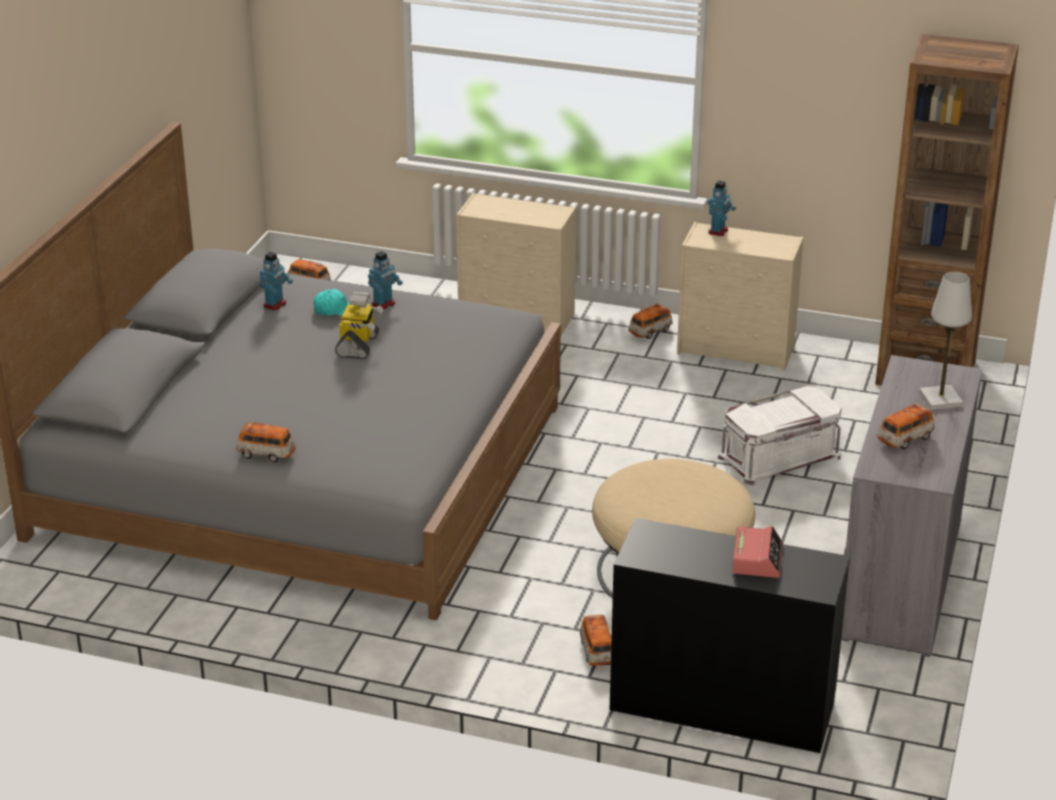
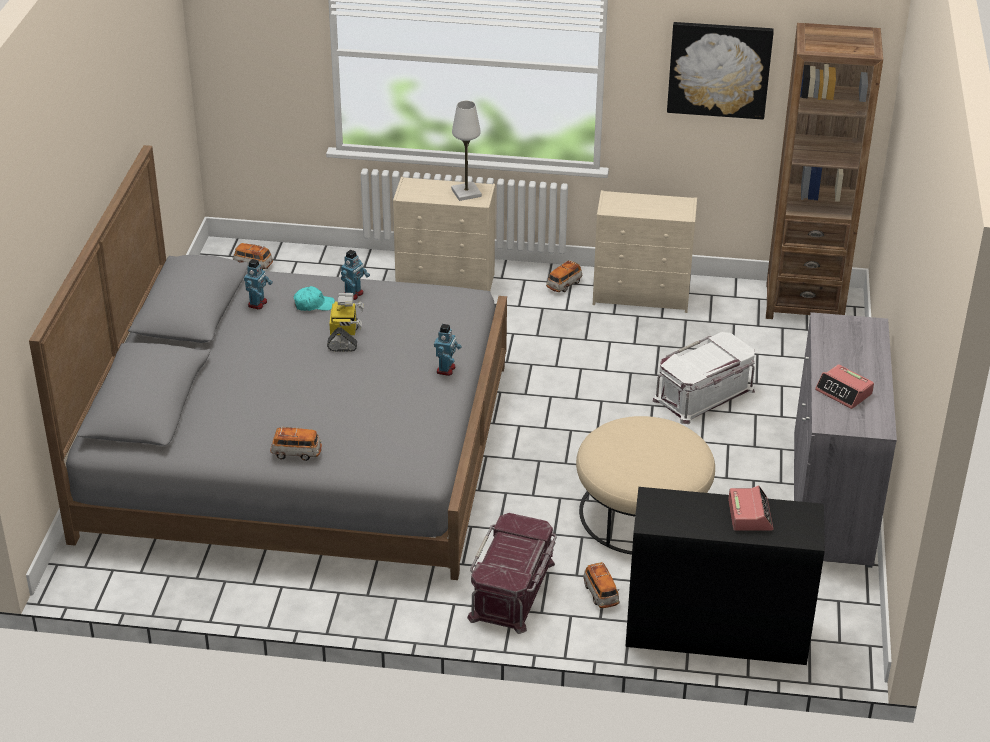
camera: 10 degrees left, 5 degrees up
toy robot [708,180,736,236] -> toy robot moved to [434,324,462,376]
toy car [877,403,935,449] -> alarm clock [815,364,874,409]
white table lamp [919,272,972,410] -> white table lamp moved to [451,101,482,201]
none -> red storage box [467,513,557,634]
none -> picture [667,22,774,120]

